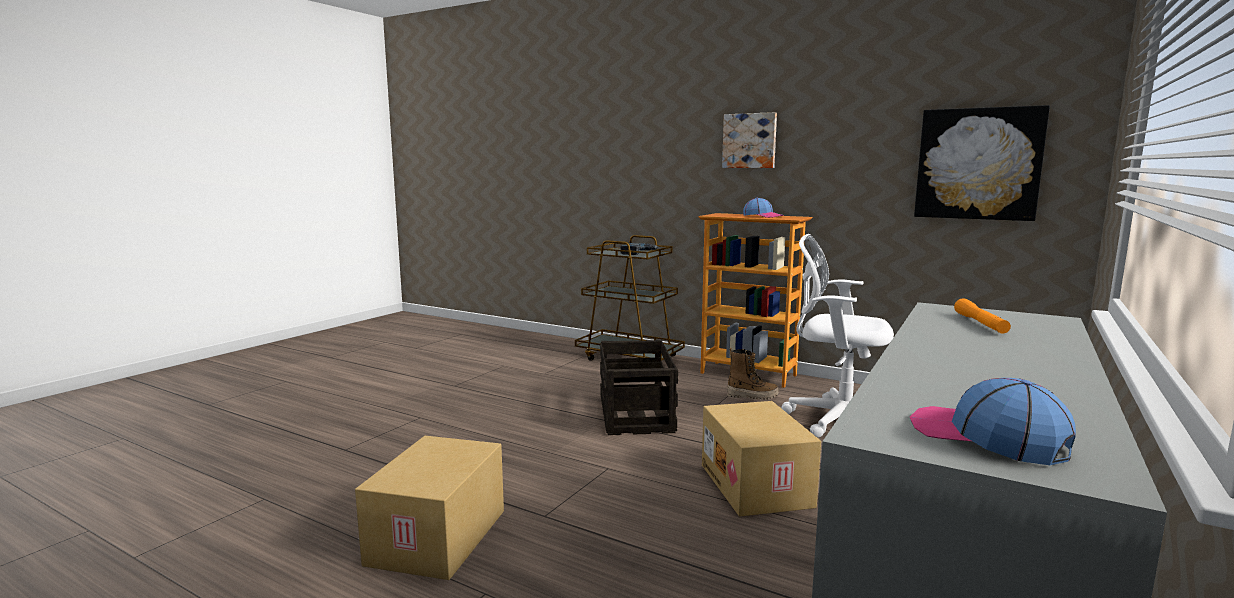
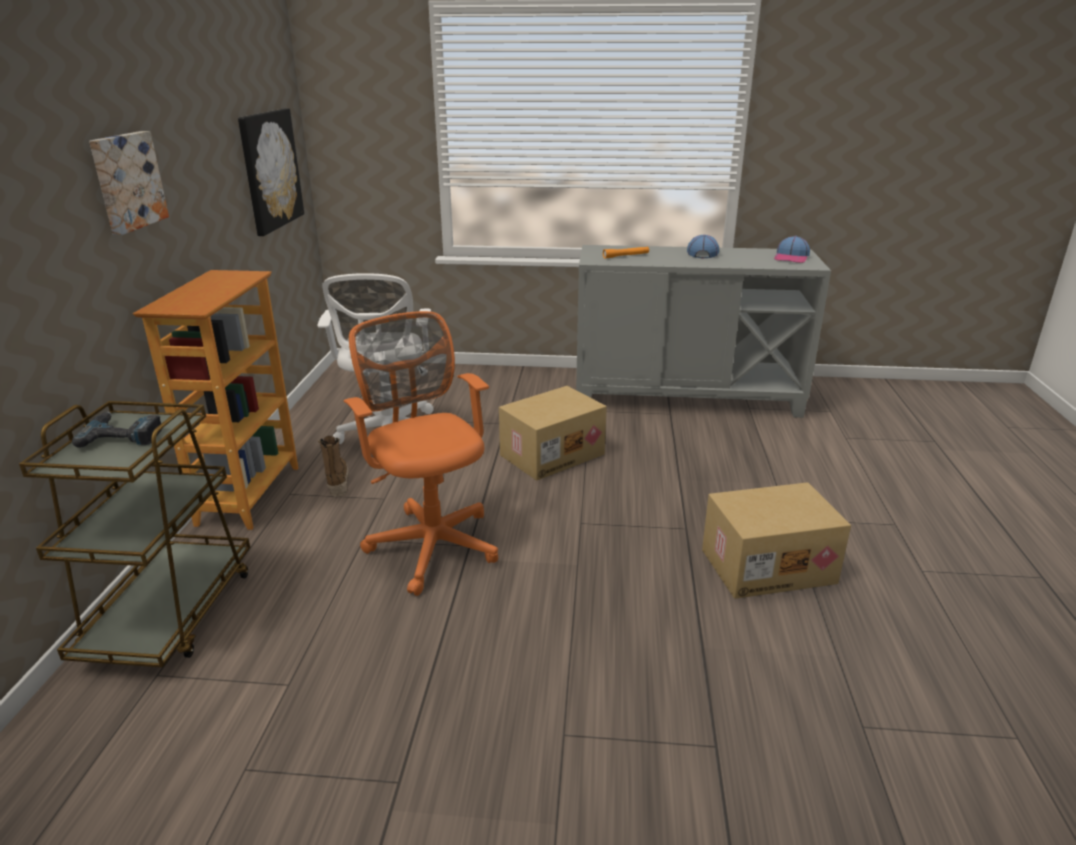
camera: 115 degrees left, 15 degrees up
crate [600,340,678,435] -> orange office chair [343,311,498,596]
cap [743,197,784,218] -> cap moved to [687,235,719,258]

